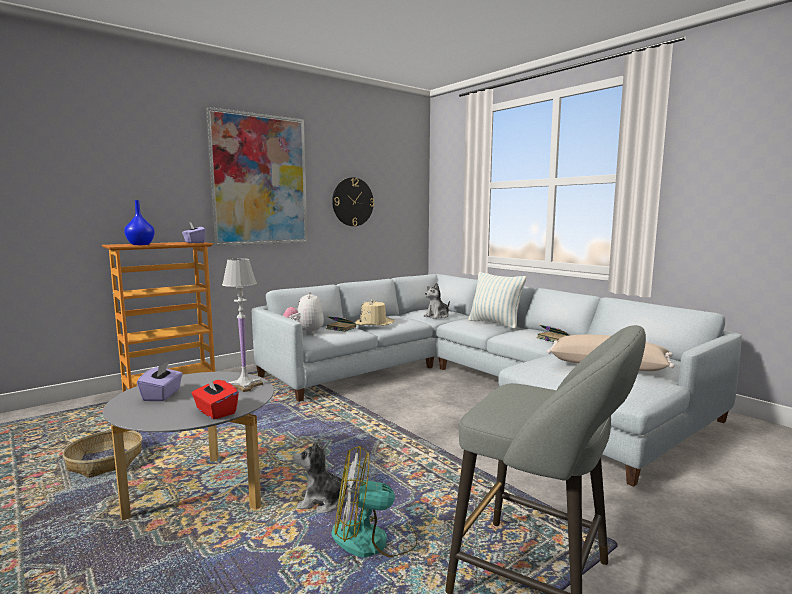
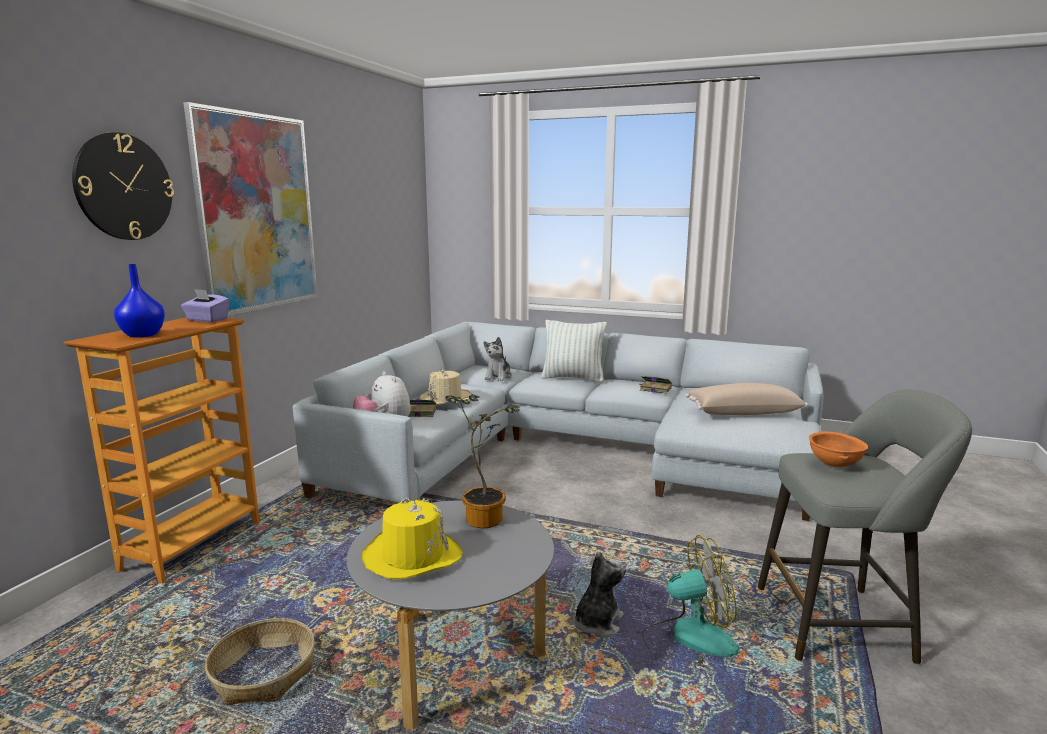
camera: 30 degrees left, 5 degrees up
purple tissue box [137,361,183,401] -> yellow hat [362,498,463,579]
red tissue box [192,376,239,420] -> none
white table lamp [222,259,263,392] -> potted plant [445,394,520,528]
plush toy [293,439,357,513] -> plush toy turned 150 degrees clockwise [573,551,626,638]
wall clock [332,177,374,226] -> wall clock moved to [72,132,174,240]
fan [332,446,417,558] -> fan turned 150 degrees counterclockwise [642,535,739,666]
none -> orange bowl [809,431,868,467]

